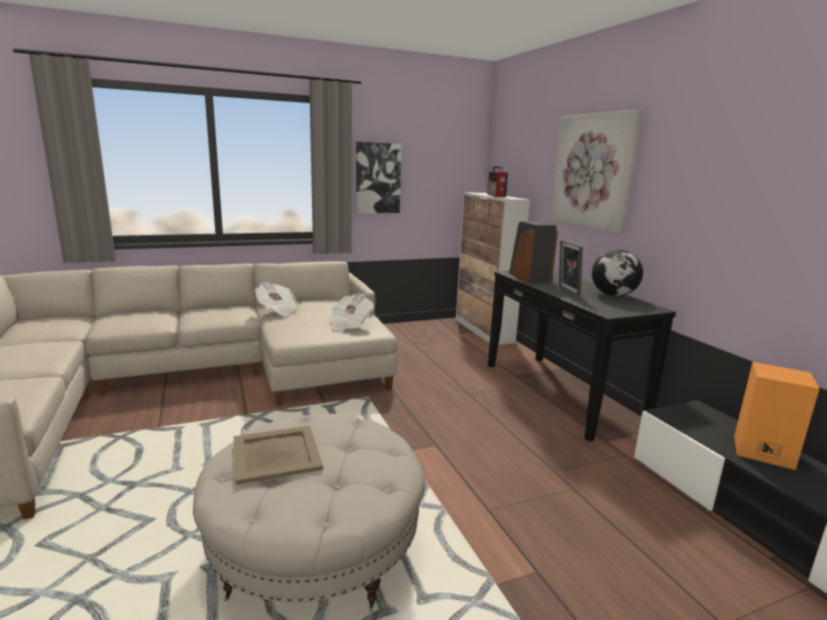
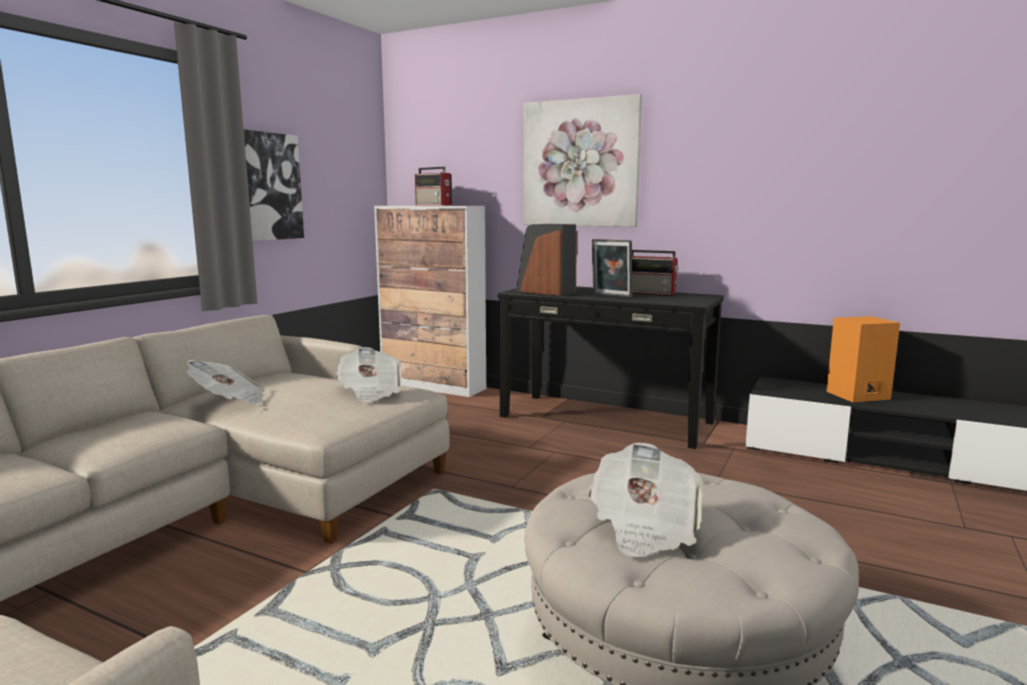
camera: 40 degrees left, 5 degrees down
beige tray [234,426,323,485] -> newspaper [588,443,703,557]
globe [592,249,643,296] -> radio [632,250,679,295]

